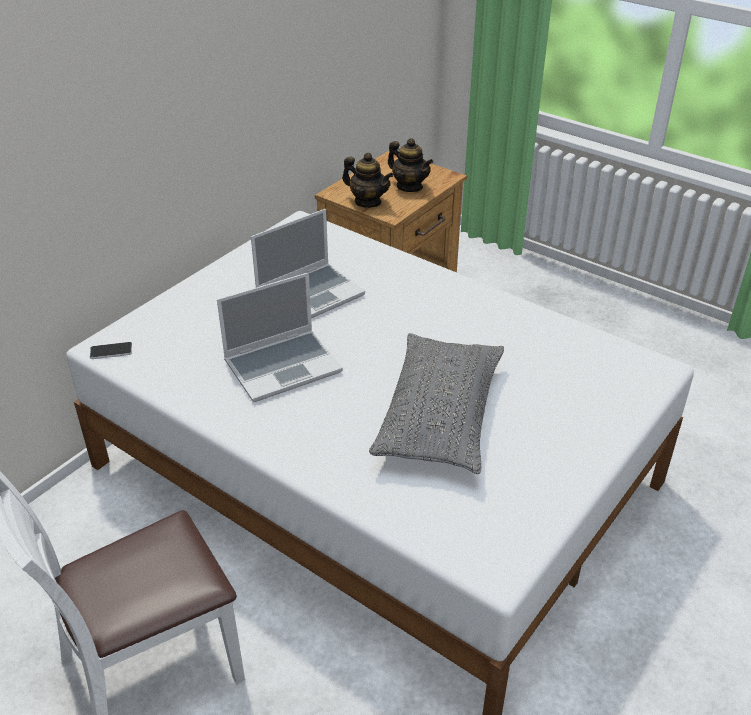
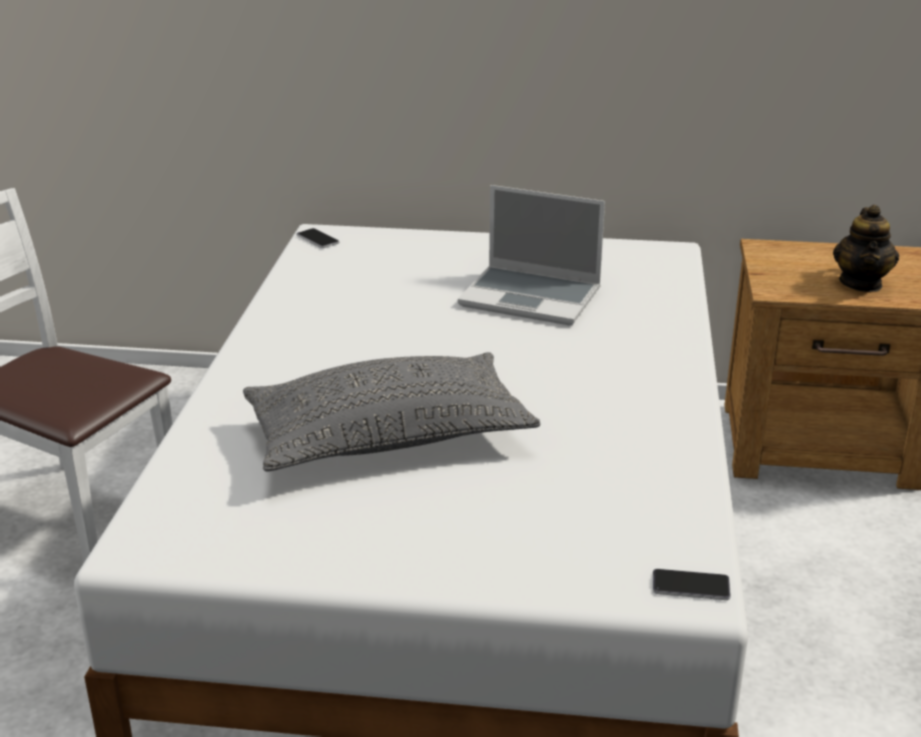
camera: 60 degrees right, 10 degrees down
laptop [217,272,343,402] -> none
teapot [342,153,393,208] -> none
none -> phone [653,569,731,600]

